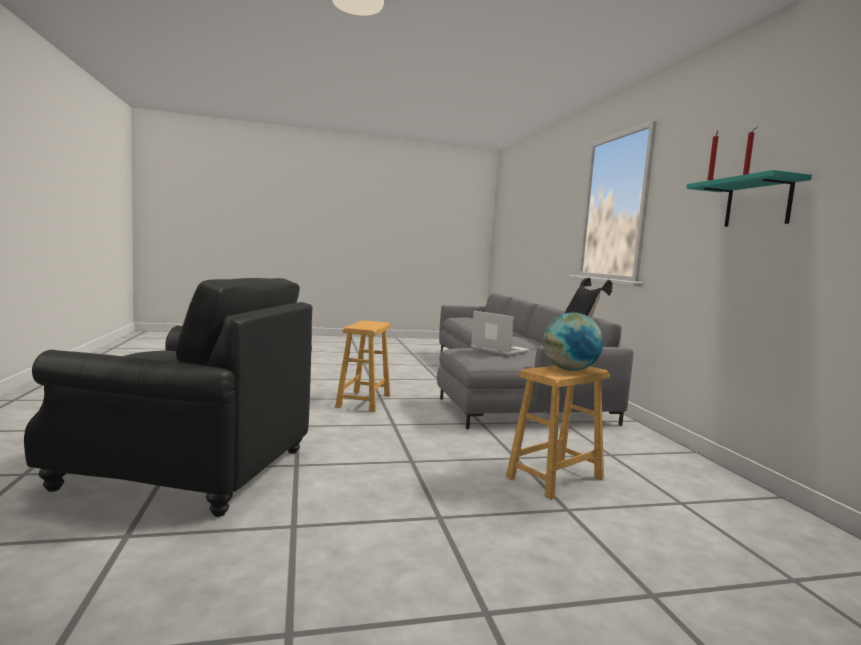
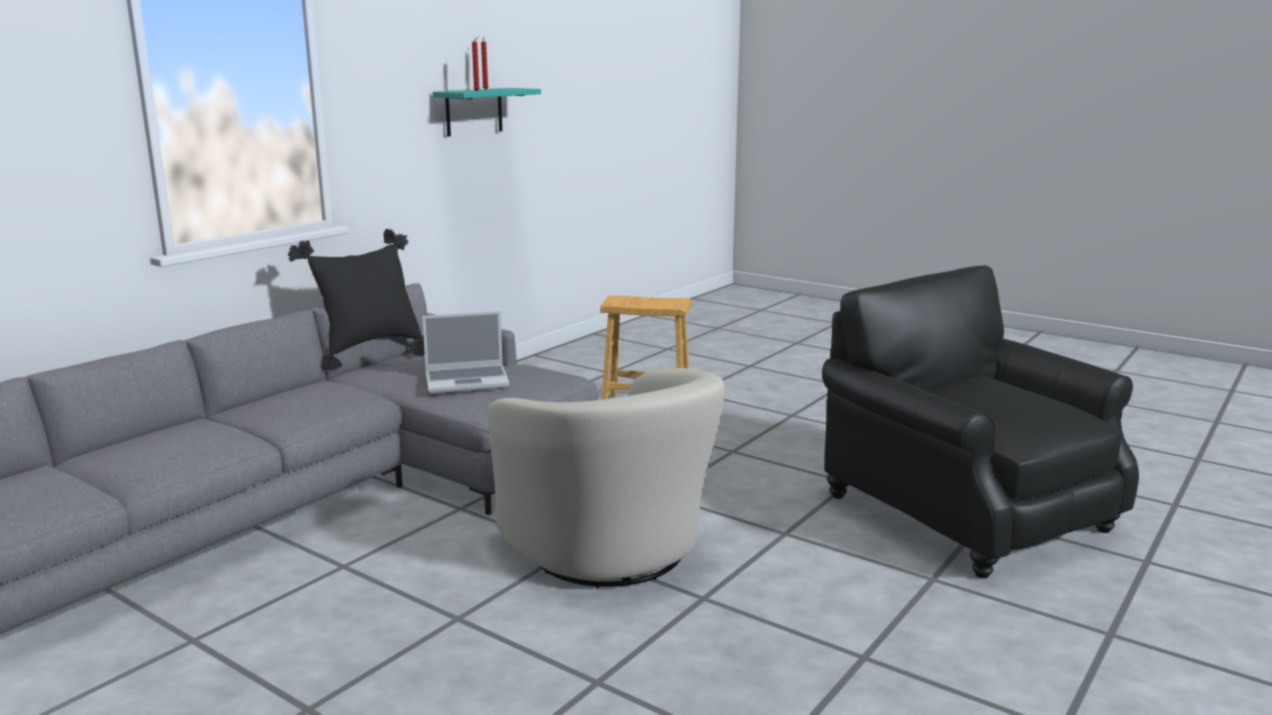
camera: 130 degrees left, 10 degrees up
brown stool [335,321,391,412] -> beige armchair [488,368,725,589]
laptop [471,311,529,356] -> laptop turned 105 degrees counterclockwise [422,311,510,394]
globe [543,312,603,371] -> none

